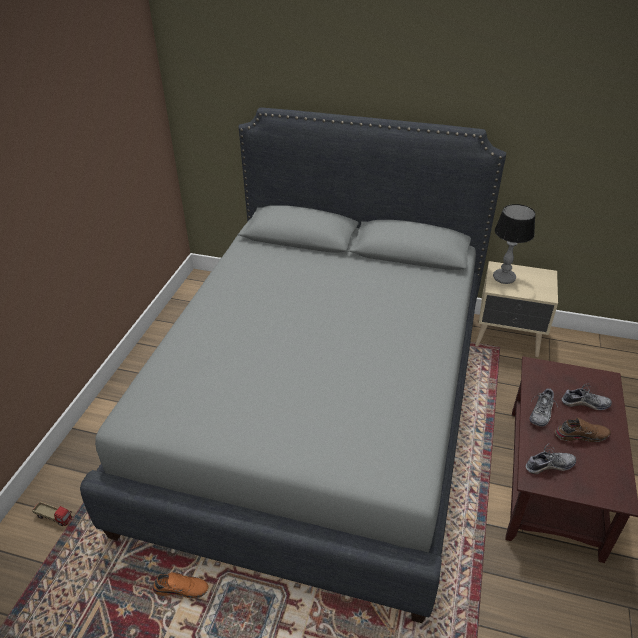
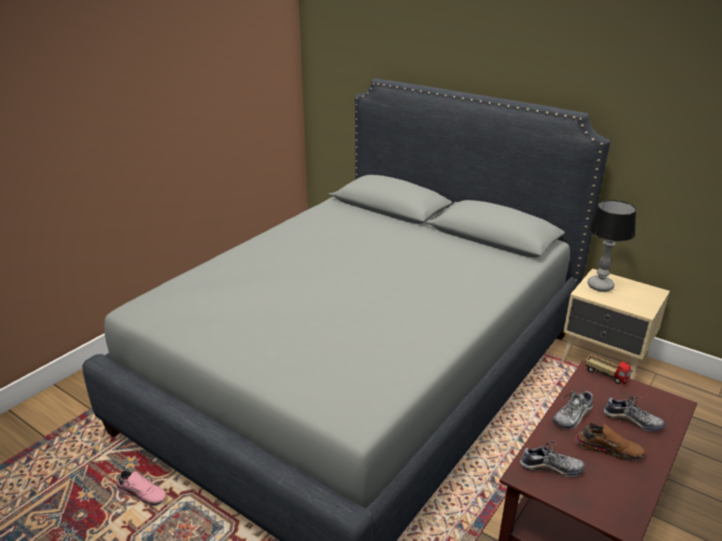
camera: 20 degrees right, 10 degrees down
toy truck [32,501,72,526] -> toy truck moved to [585,354,633,384]
orange shoe [152,572,209,599] -> pink shoe [117,470,167,506]

